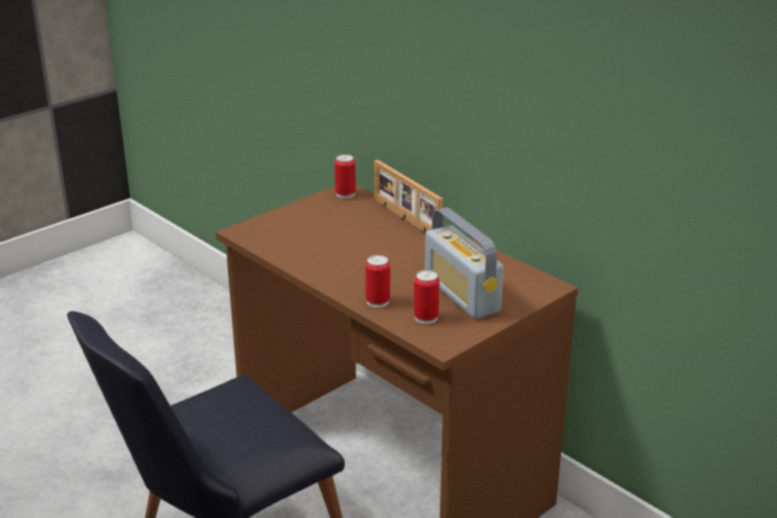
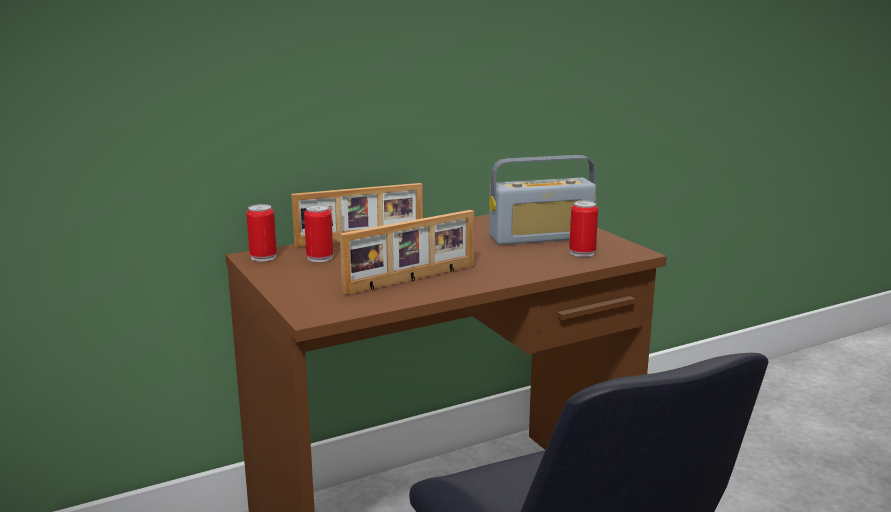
camera: 75 degrees left, 10 degrees down
can [365,255,390,308] -> can moved to [304,205,333,262]
none -> picture frame [340,210,474,295]

